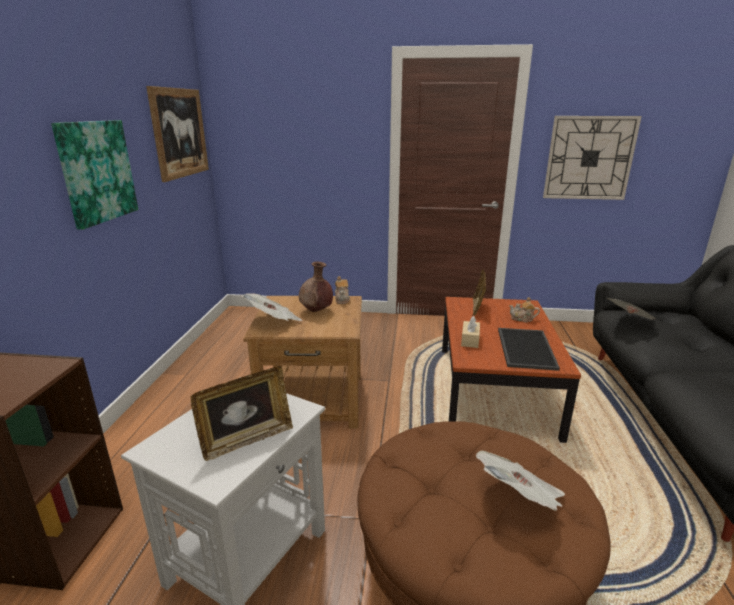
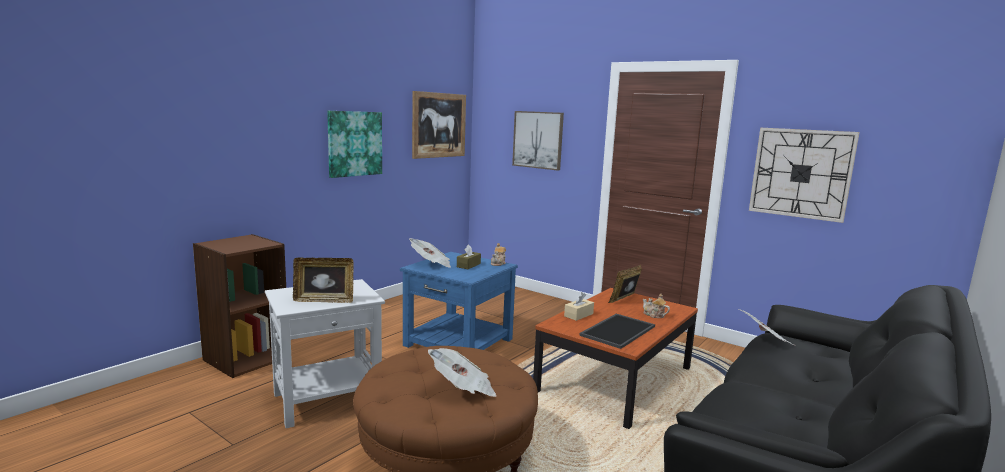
camera: 30 degrees right, 10 degrees down
brown side table [243,296,362,429] -> blue side table [400,252,518,350]
brown vase [299,261,333,312] -> brown tissue box [457,244,481,269]
none -> picture [512,111,564,170]

